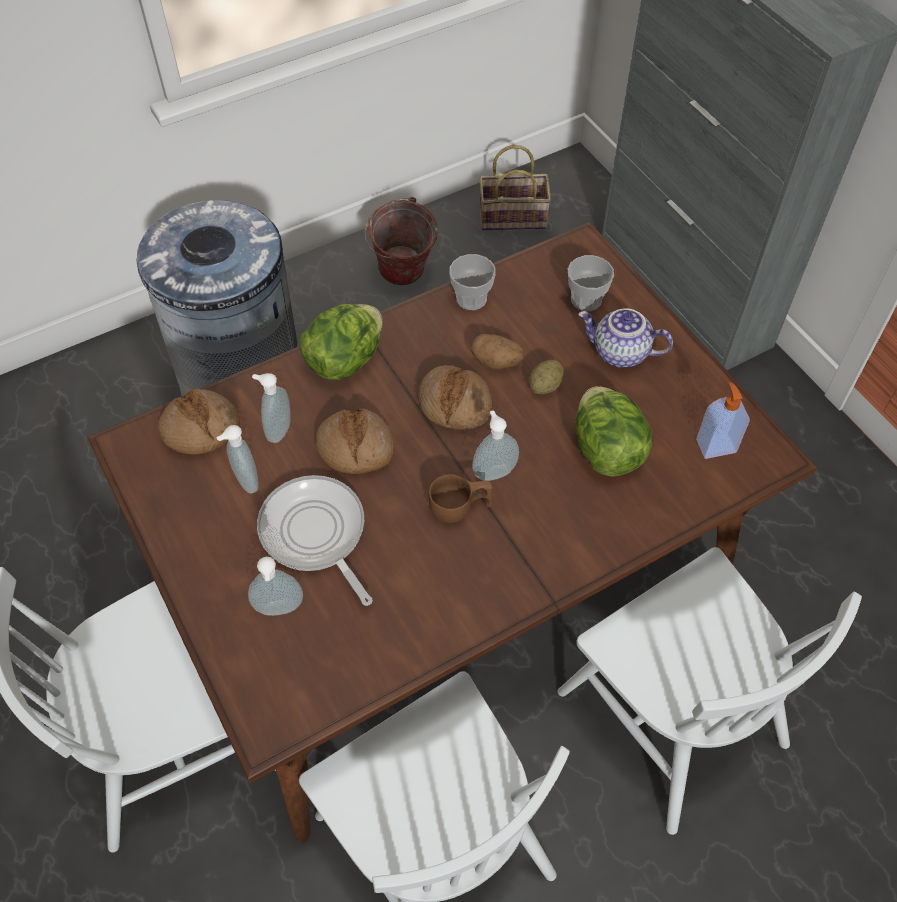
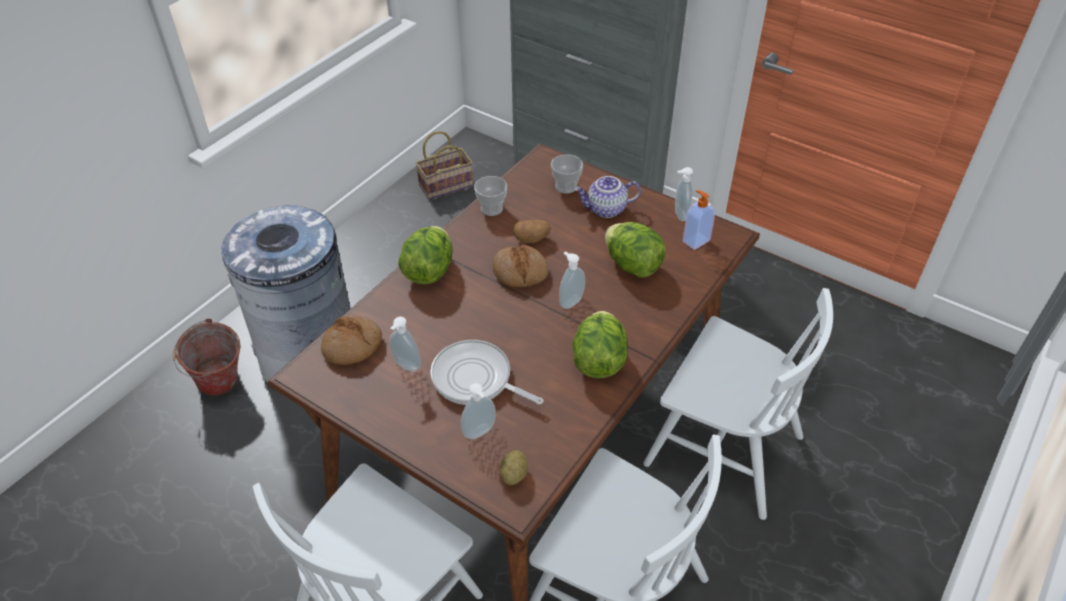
camera: 25 degrees left, 10 degrees down
soap dispenser [252,373,291,443] -> soap dispenser moved to [675,167,693,221]
bread [316,408,394,474] -> none
bucket [364,197,438,285] -> bucket moved to [173,318,241,396]
brown cup [429,474,492,523] -> none
potato [529,360,564,394] -> potato moved to [499,450,528,486]
none -> lettuce [572,311,628,378]

